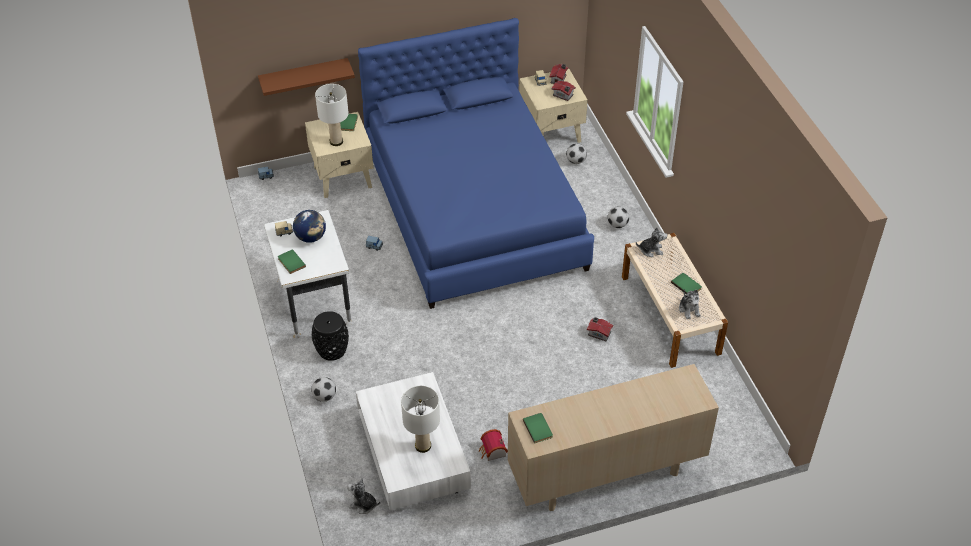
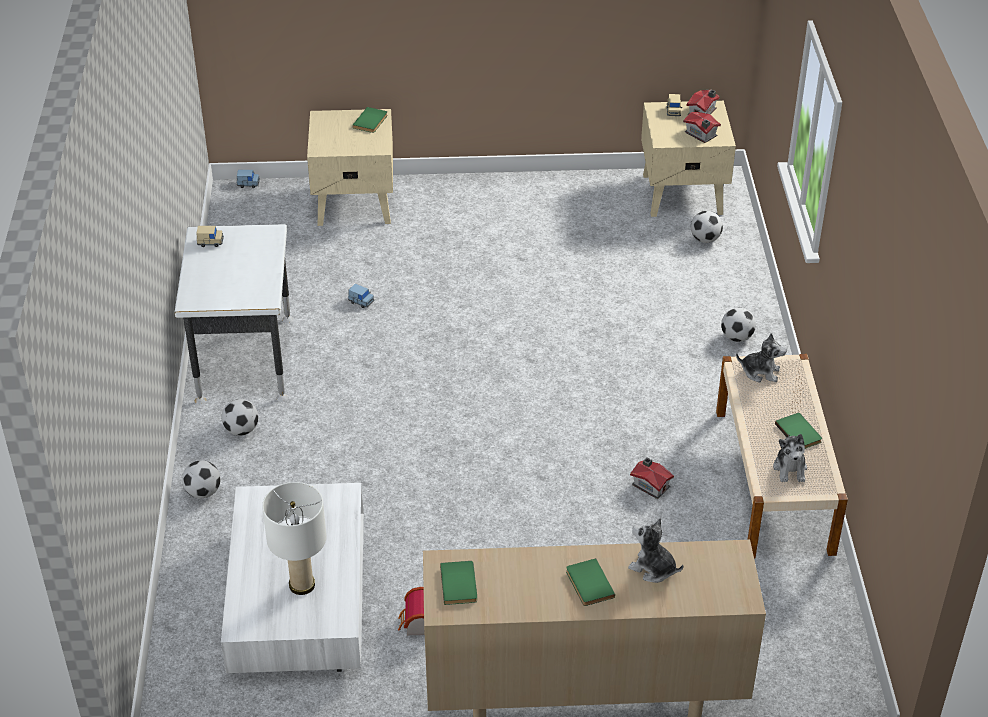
camera: 15 degrees right, 5 degrees down
brown shelf [258,58,355,96] -> none
green book [278,249,306,274] -> green book moved to [566,558,615,606]
globe [293,210,326,243] -> none
black stool [312,311,349,361] -> football [222,399,258,436]
white table lamp [315,84,349,146] -> none
plush toy [347,478,380,514] -> plush toy moved to [628,518,683,583]
blue bed [358,18,594,309] -> none

